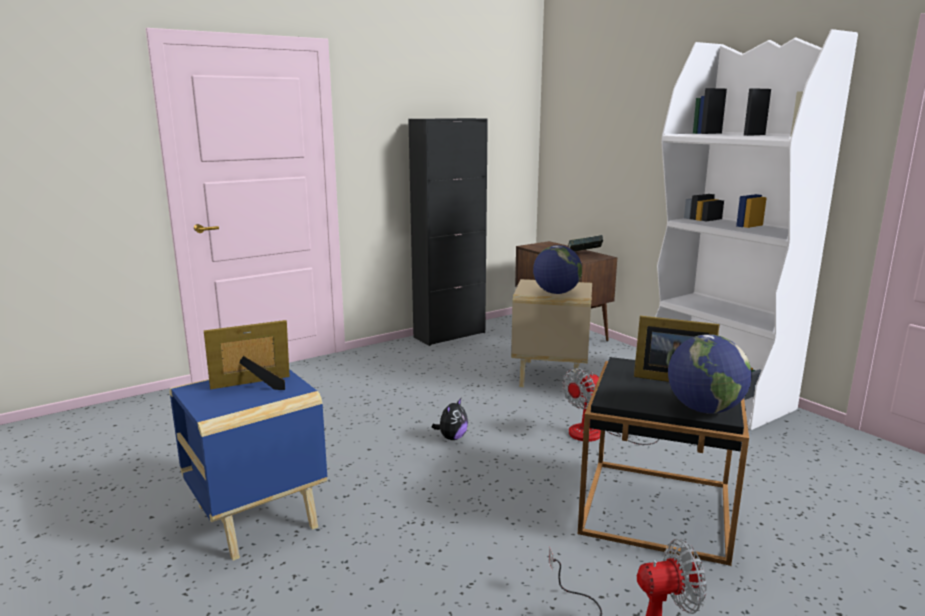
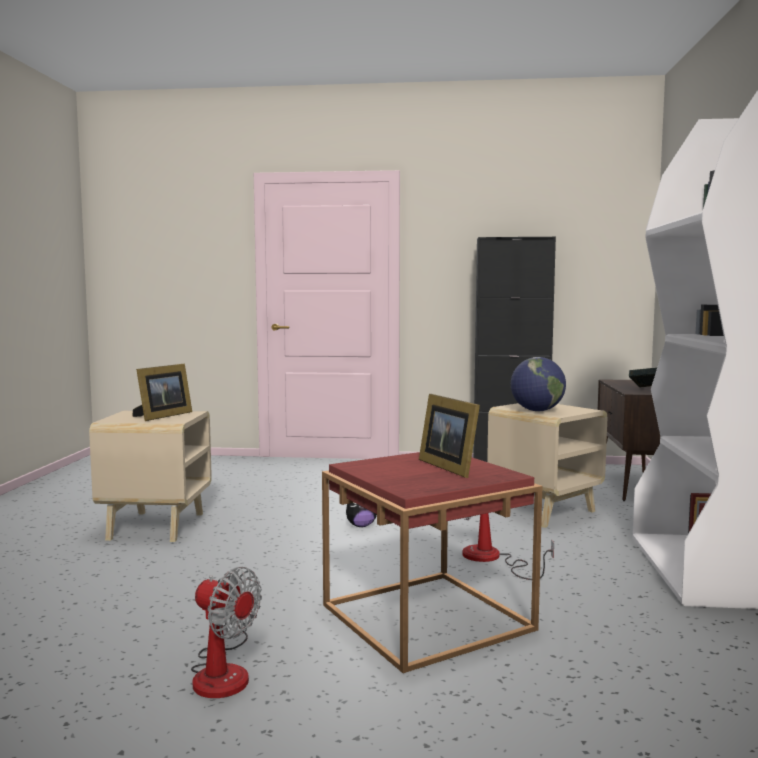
camera: 40 degrees right, 10 degrees down
blue side table [170,369,327,560] -> beige side table [89,411,212,542]
picture frame [204,320,290,390] -> picture frame turned 105 degrees clockwise [133,364,192,421]
black side table [578,357,749,566] -> red side table [322,452,542,673]
globe [668,334,751,414] -> none

